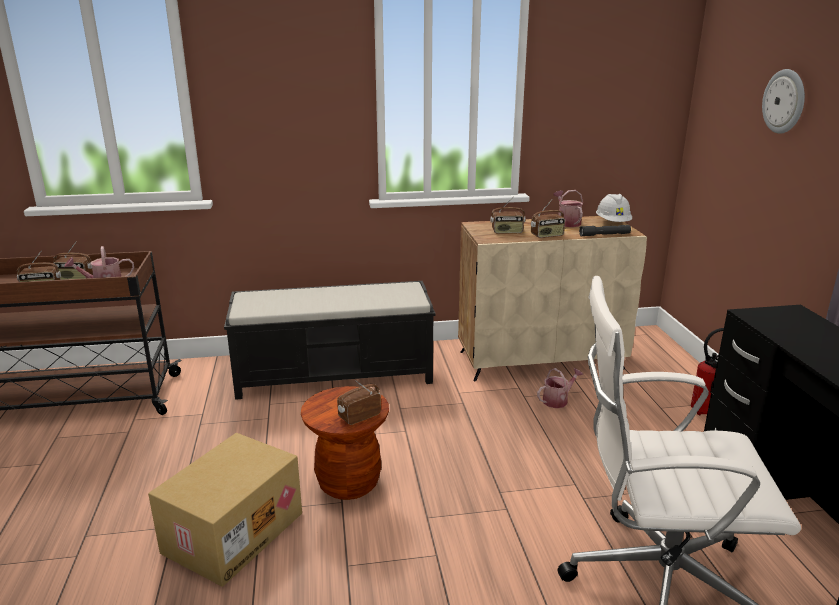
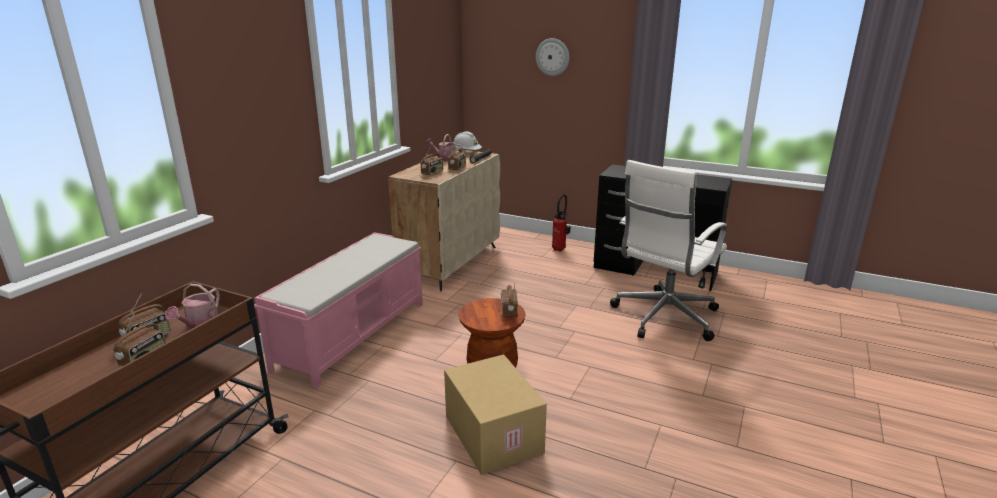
camera: 55 degrees left, 0 degrees up
black bench [224,281,436,400] -> pink bench [254,232,423,388]
watering can [537,368,583,408] -> none

